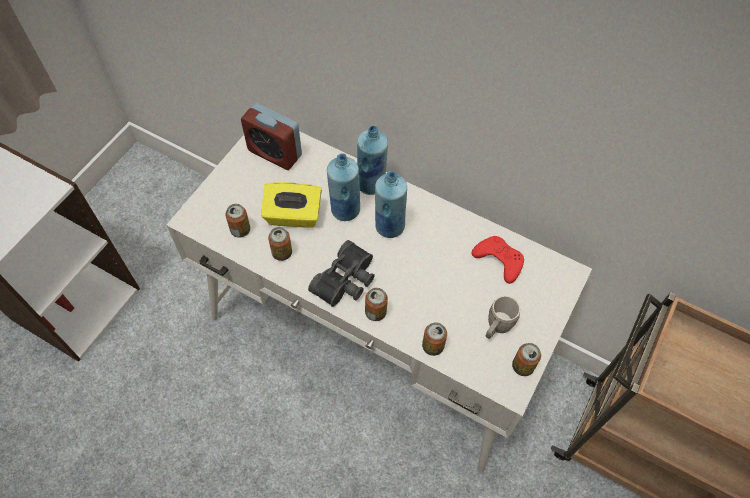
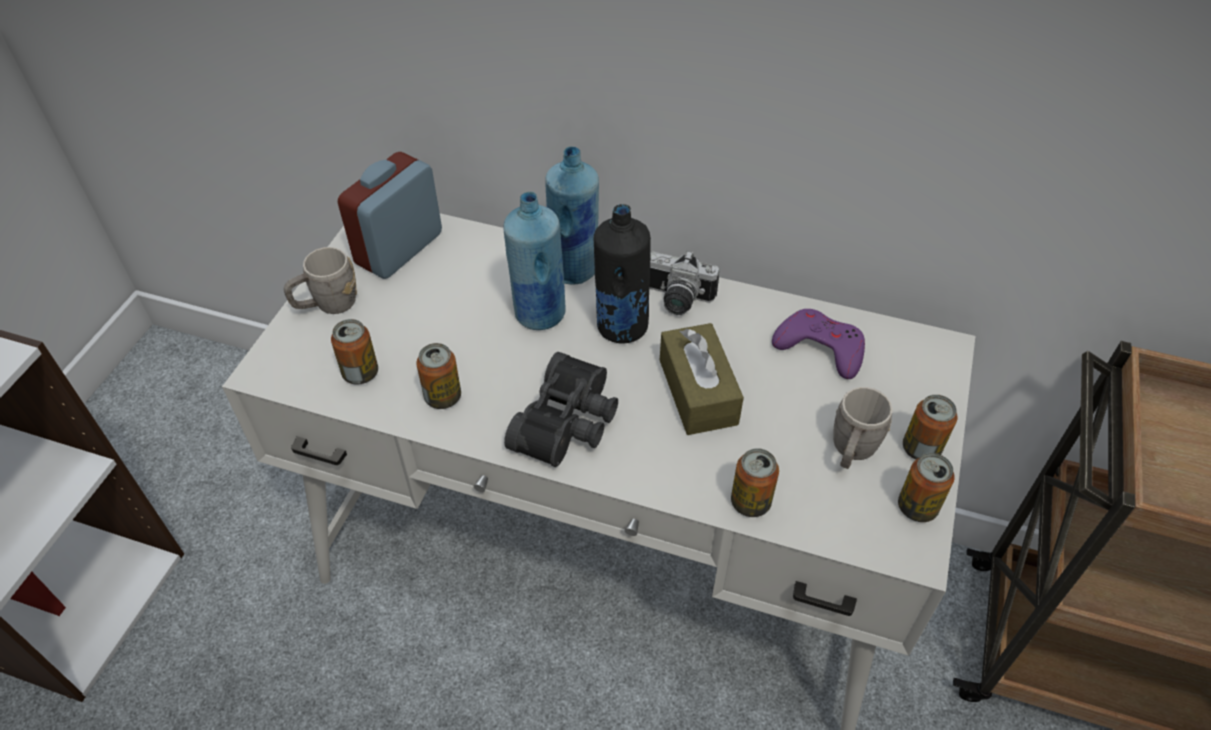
camera: 10 degrees left, 10 degrees down
alarm clock [241,103,302,170] -> alarm clock turned 105 degrees clockwise [338,152,442,279]
yellow tissue box [261,182,322,228] -> none
can [365,288,388,321] -> can moved to [903,395,957,460]
blue bottle [375,171,407,238] -> black bottle [593,204,651,344]
red game controller [471,236,524,284] -> purple game controller [772,309,865,379]
none -> grey mug [284,247,357,314]
none -> camera [649,250,719,315]
none -> brown tissue box [660,323,744,435]

